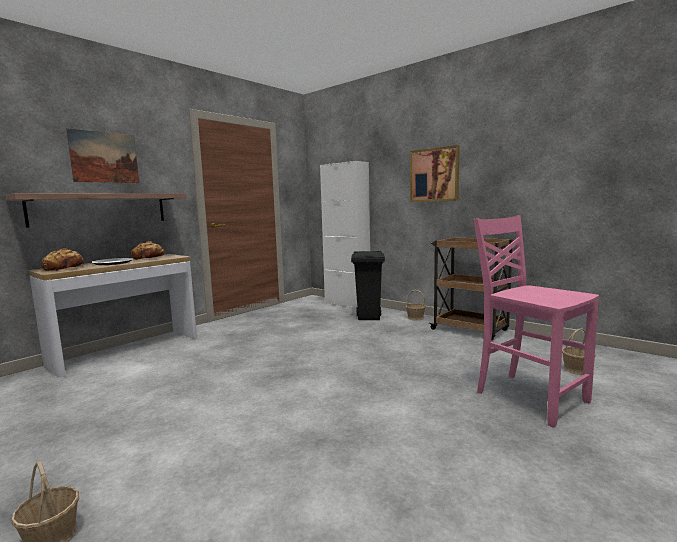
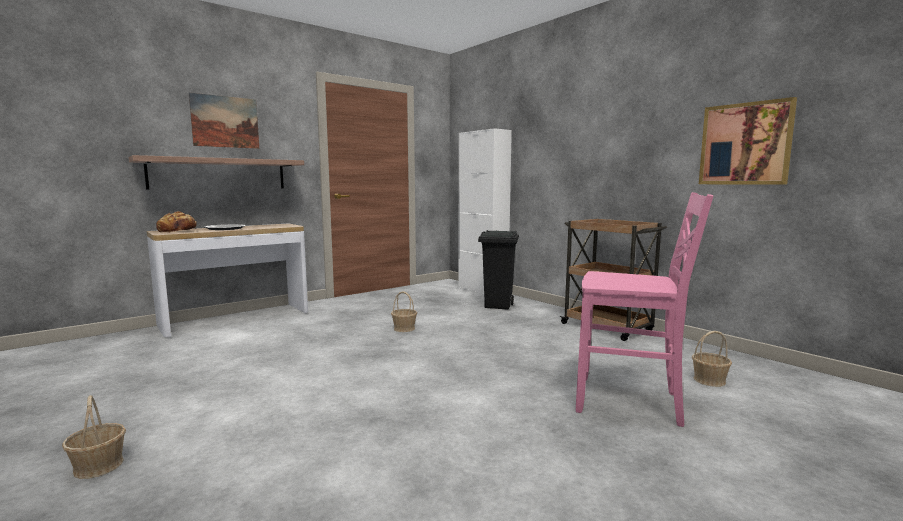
camera: 10 degrees right, 0 degrees up
bread [131,241,165,260] -> none
basket [406,290,426,320] -> basket moved to [391,291,417,332]
picture [410,145,460,202] -> picture moved to [699,97,797,185]
pink chair [474,215,599,428] -> pink chair turned 135 degrees clockwise [576,192,714,427]

